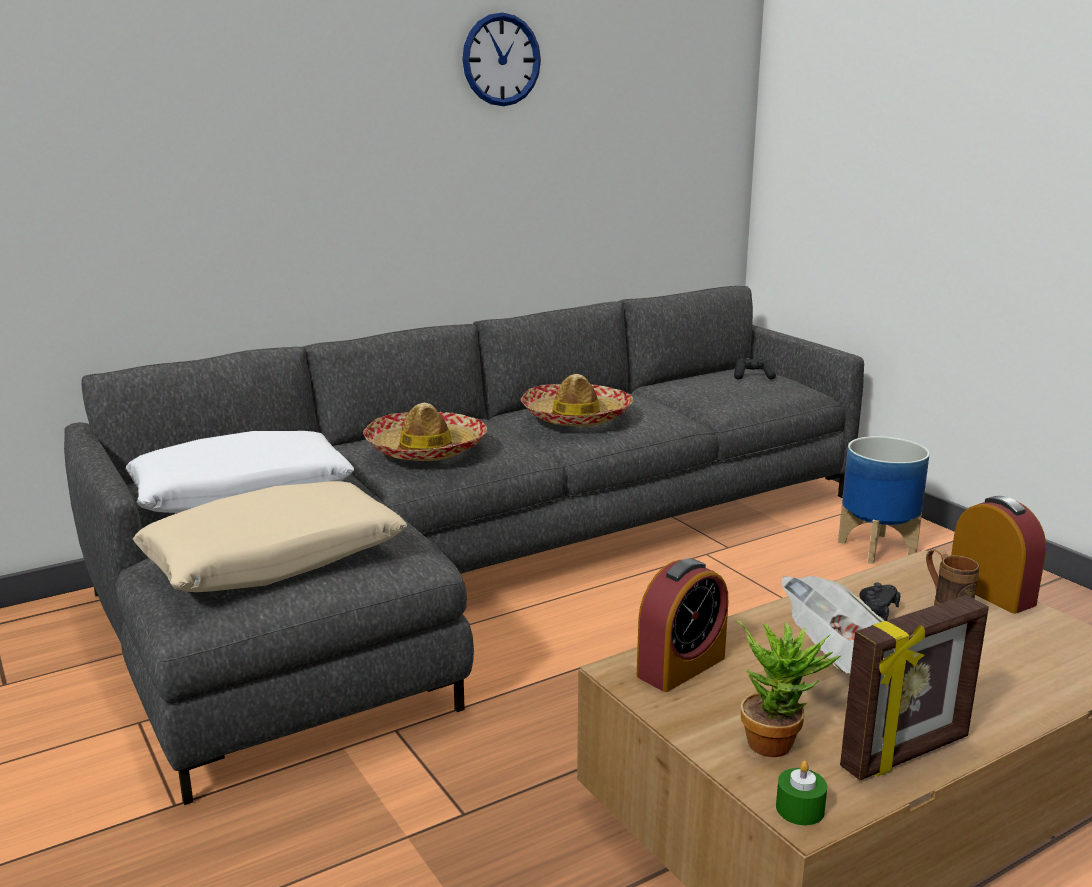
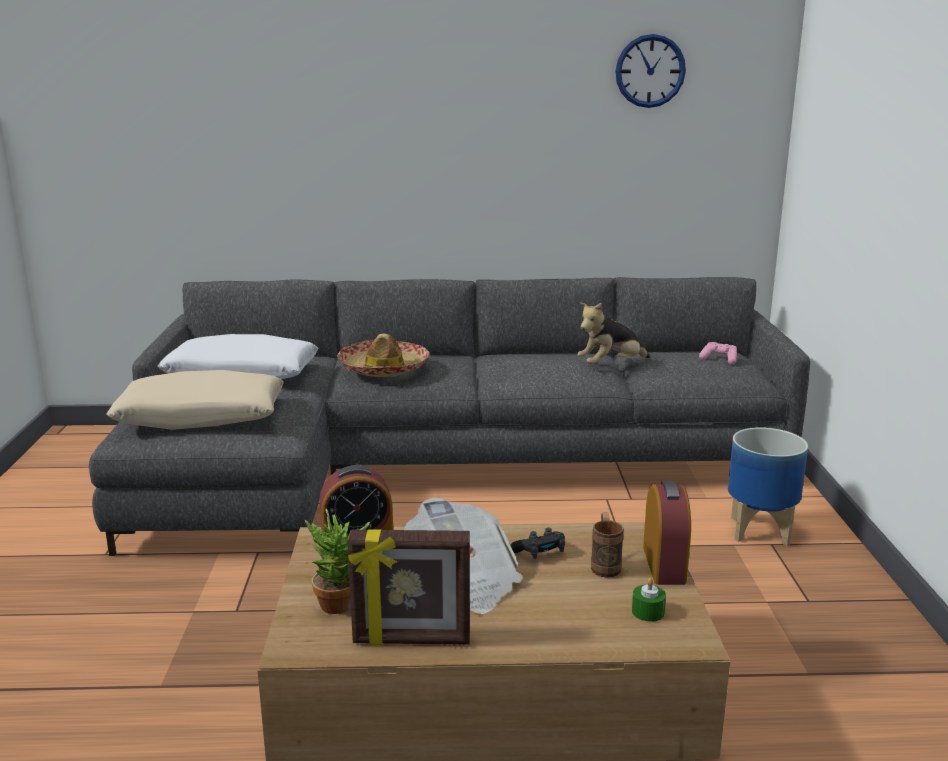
camera: 30 degrees right, 0 degrees up
wall clock [462,12,541,106] -> wall clock moved to [615,34,686,108]
hat [521,374,633,427] -> none
black game controller [734,358,776,380] -> pink game controller [699,342,737,365]
green candle [776,761,827,825] -> green candle moved to [632,578,666,622]
none -> plush toy [577,302,650,364]

